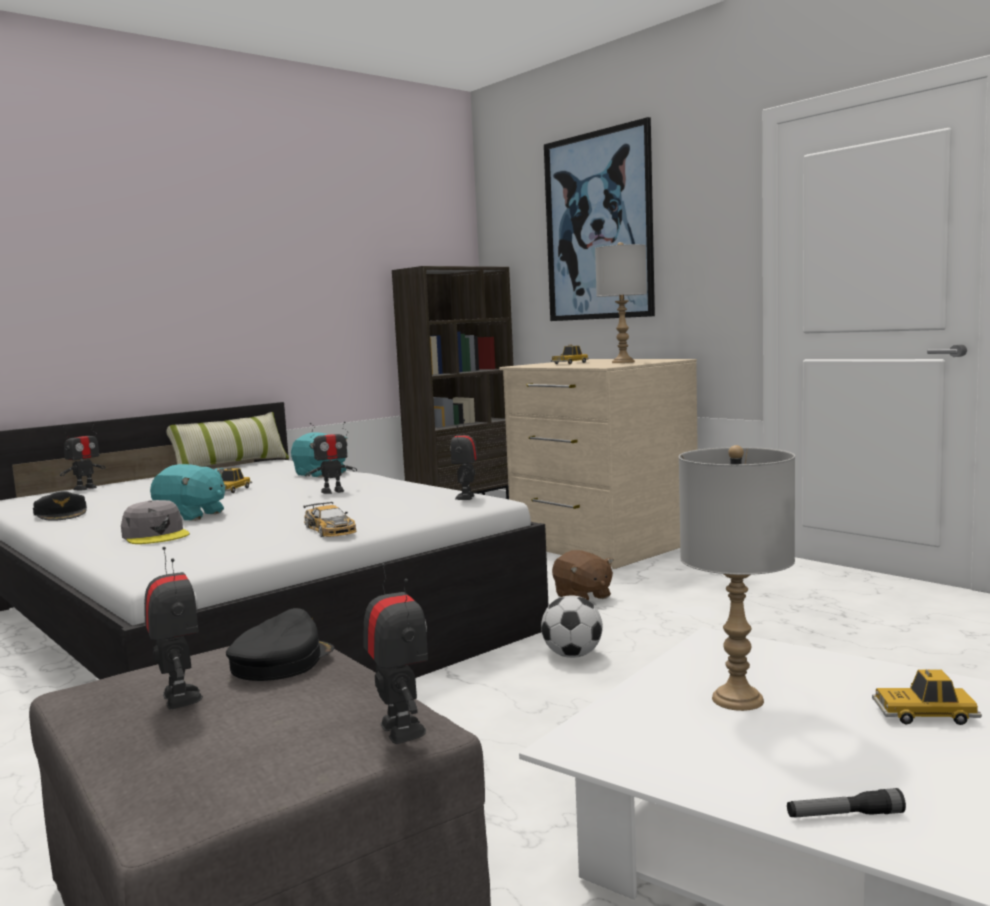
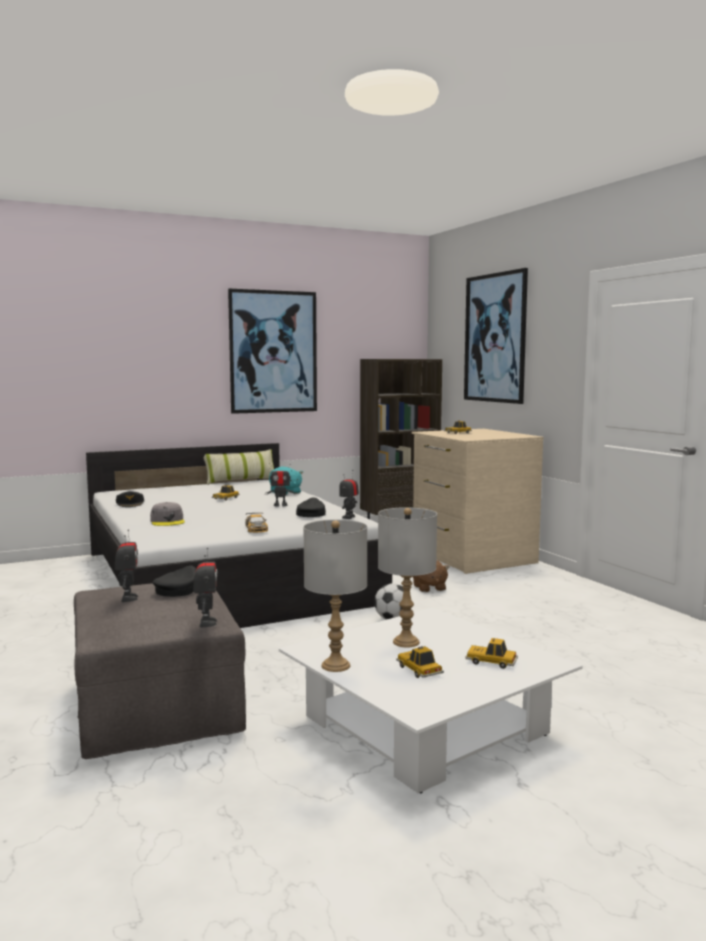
camera: 15 degrees right, 0 degrees up
toy robot [60,424,106,490] -> none
turquoise plush toy [150,464,225,521] -> none
grey table lamp [595,242,647,363] -> grey table lamp moved to [303,519,367,672]
flashlight [787,788,906,818] -> none
none -> picture [228,288,317,414]
none -> black cap [296,498,326,517]
none -> toy car [396,646,444,678]

